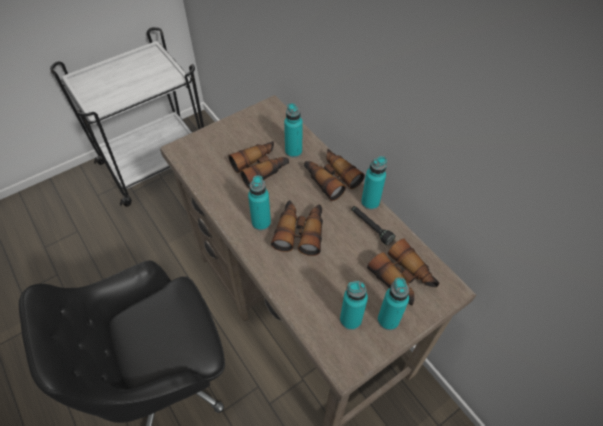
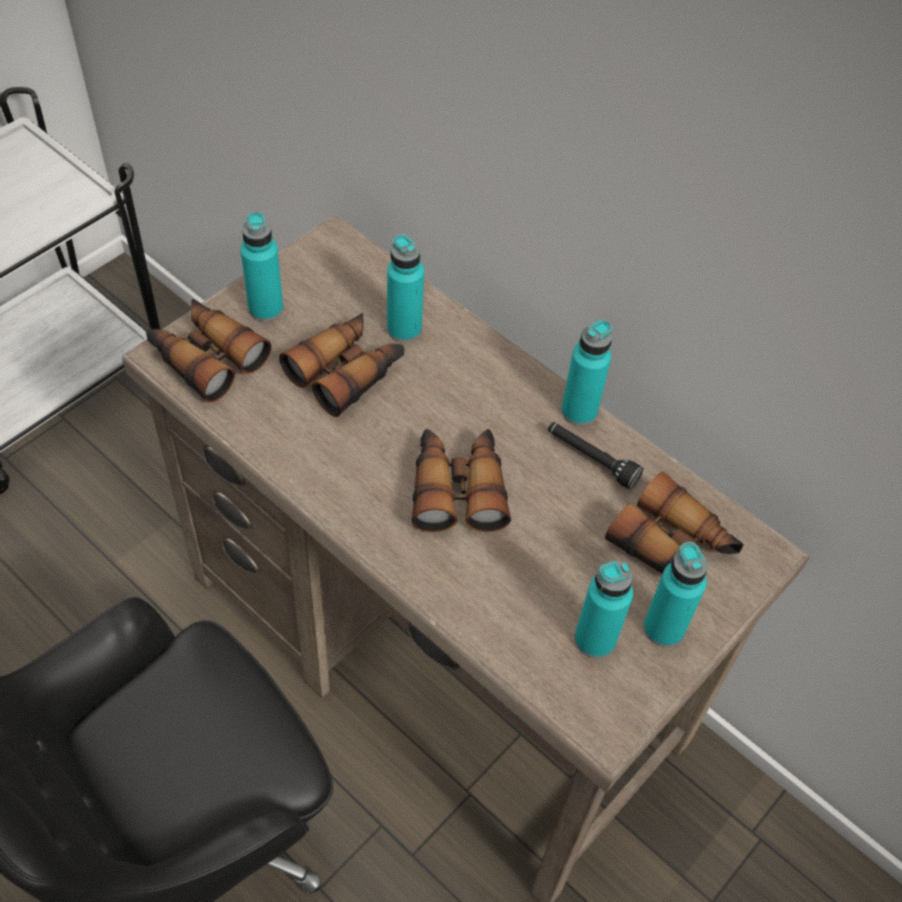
camera: 15 degrees left, 0 degrees up
turquoise bottle [248,175,271,231] -> turquoise bottle moved to [240,212,283,321]
binoculars [304,149,365,201] -> binoculars moved to [146,299,271,402]

